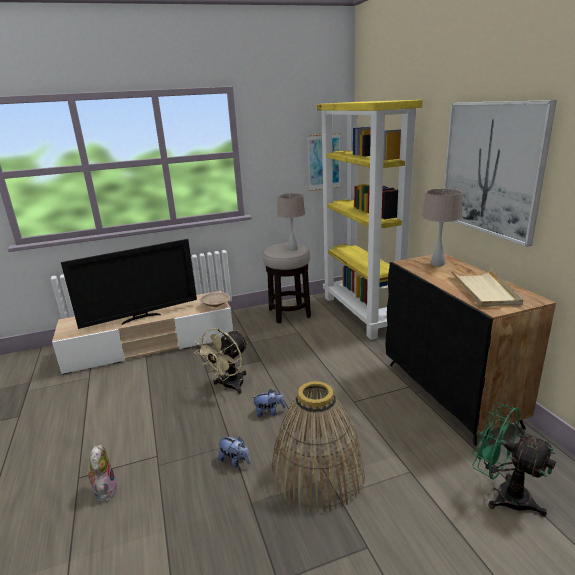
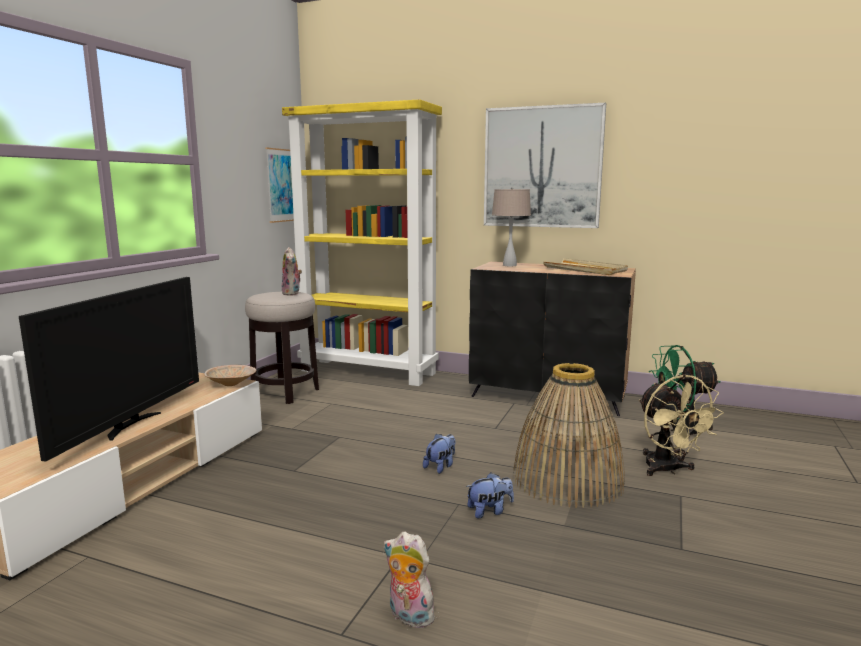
camera: 50 degrees left, 10 degrees down
beige fan [195,328,248,394] -> beige fan moved to [639,374,724,476]
beige table lamp [277,193,305,251] -> plush toy [282,247,302,296]

